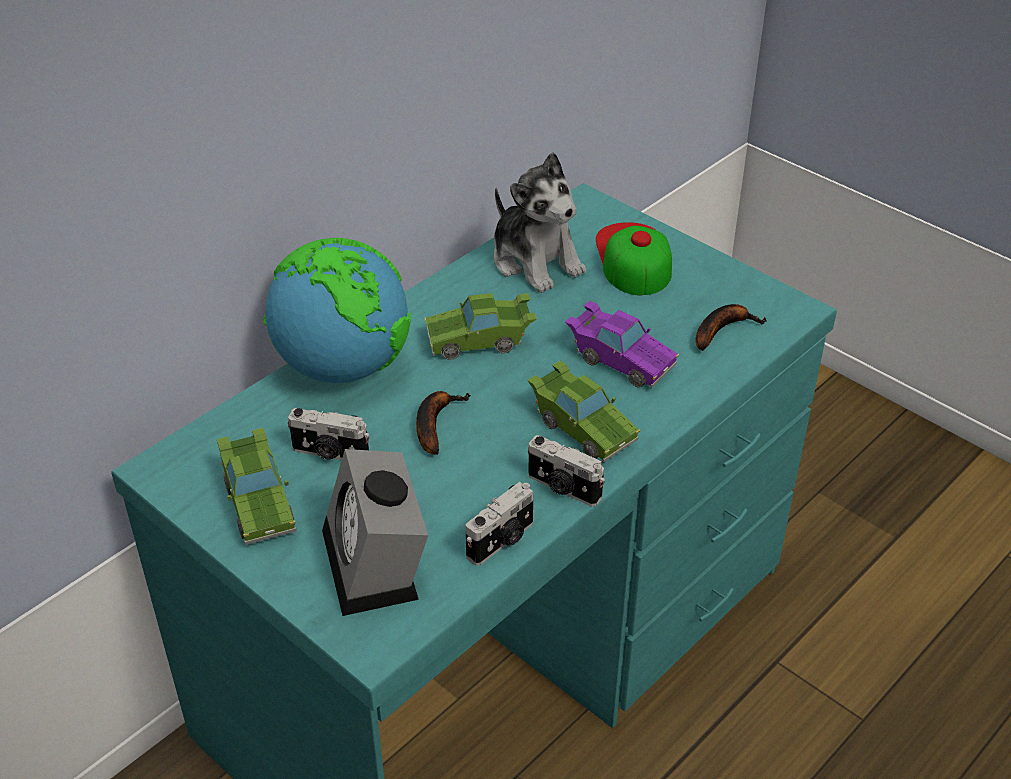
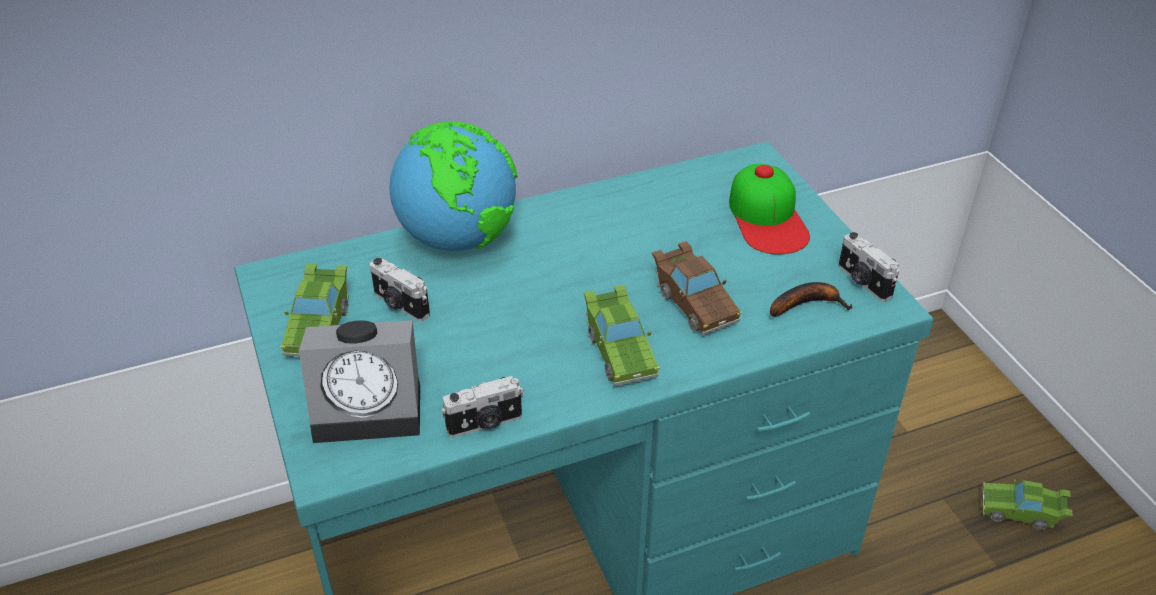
camera: 25 degrees right, 0 degrees up
alarm clock [322,449,428,616] -> alarm clock turned 105 degrees counterclockwise [299,320,420,443]
banana [416,391,471,455] -> none
green toy car [425,293,537,360] -> green toy car moved to [983,480,1073,530]
plush toy [493,152,586,293] -> none
camera [528,435,605,507] -> camera moved to [838,232,899,302]
purple toy car [565,301,679,389] -> brown toy car [652,241,742,336]
cap [596,222,672,296] -> cap turned 150 degrees clockwise [729,164,810,254]

